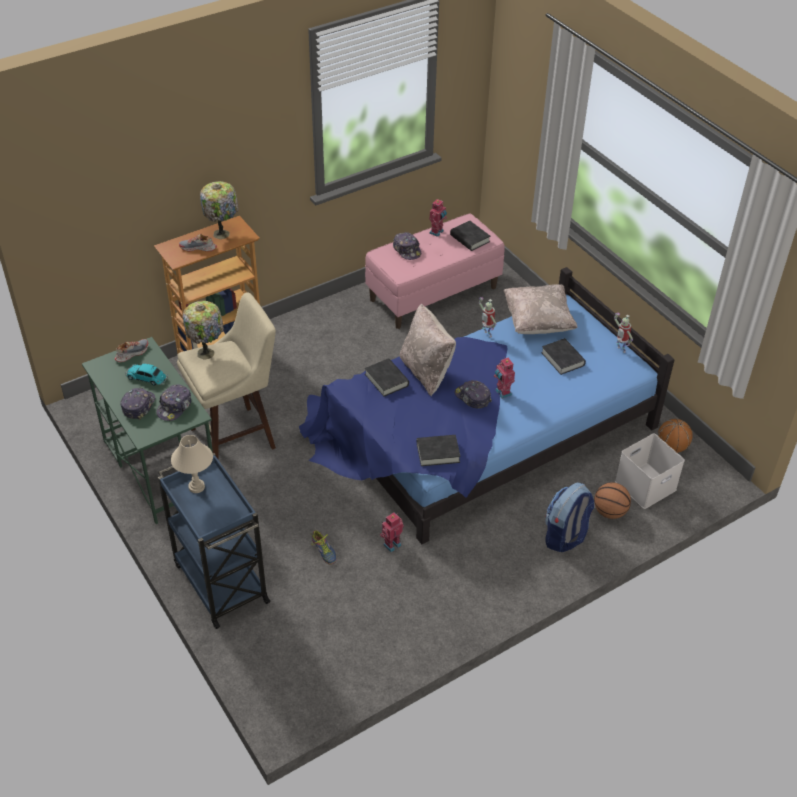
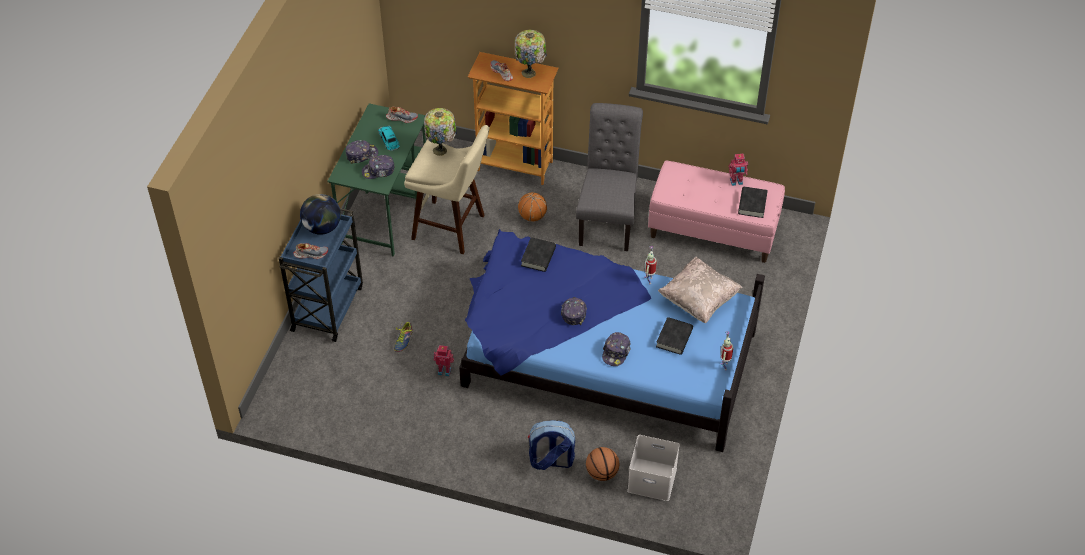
camera: 50 degrees right, 5 degrees up
beige table lamp [171,435,213,493] -> globe [300,194,341,235]
cap [393,232,421,260] -> cap moved to [602,332,630,366]
beige pillow [399,303,456,396] -> none
black book [417,435,461,466] -> none
toy robot [494,357,515,399] -> none
basketball [658,419,693,453] -> basketball moved to [518,192,547,222]
none -> shoe [293,243,328,259]
none -> grey chair [576,103,643,251]

